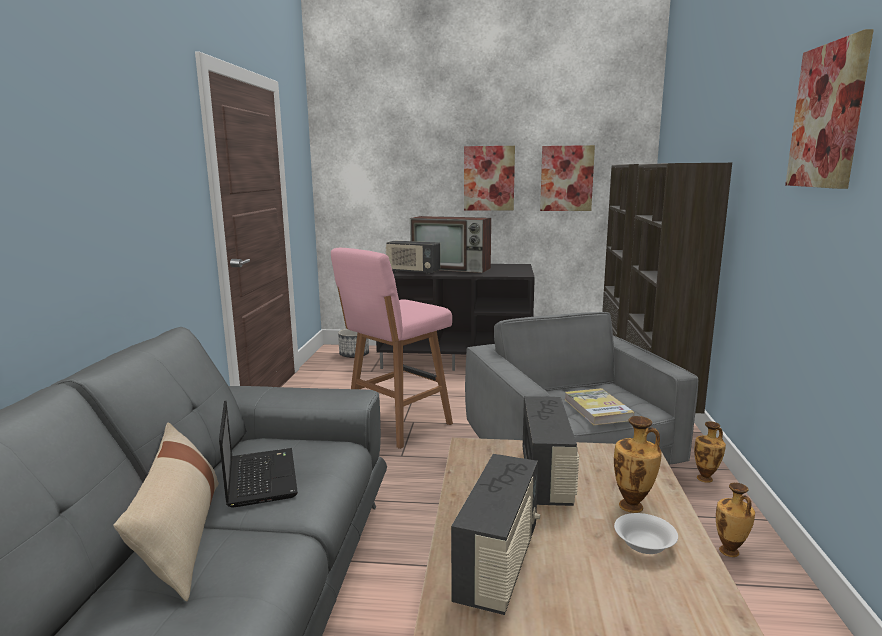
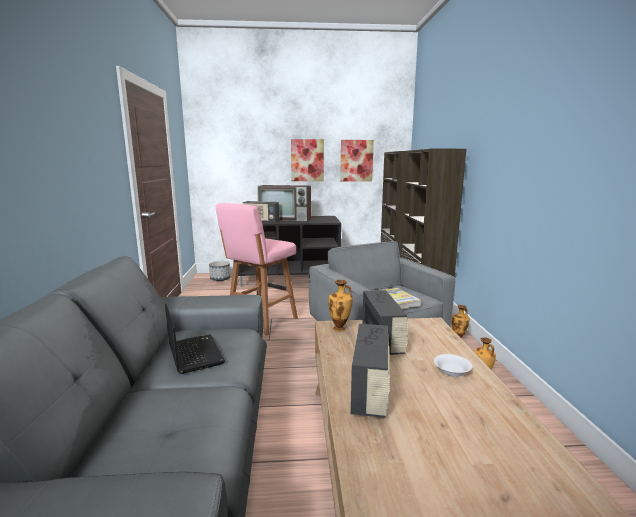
camera: 10 degrees left, 0 degrees up
beige pillow [113,422,219,602] -> none
vase [614,416,662,513] -> vase moved to [329,280,353,332]
picture [785,29,874,189] -> none

